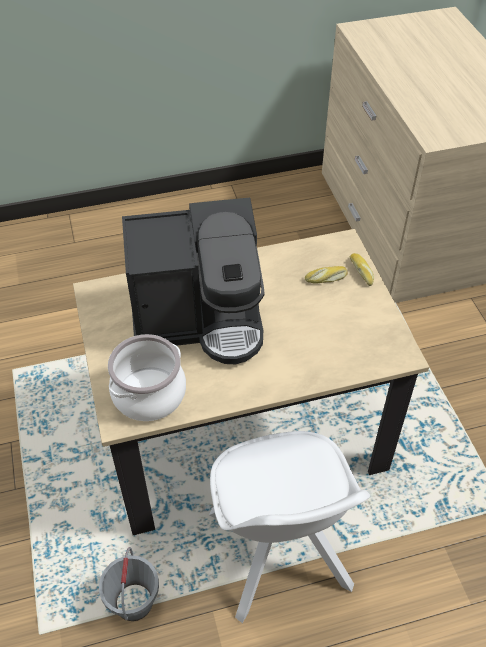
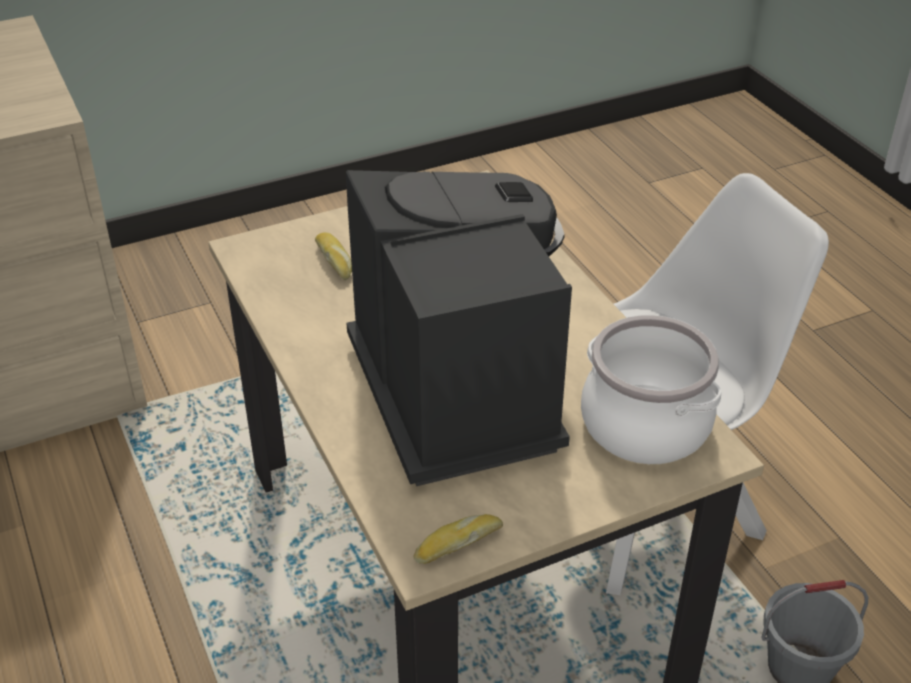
camera: 100 degrees left, 10 degrees down
bread [350,253,374,286] -> bread moved to [413,514,503,564]

